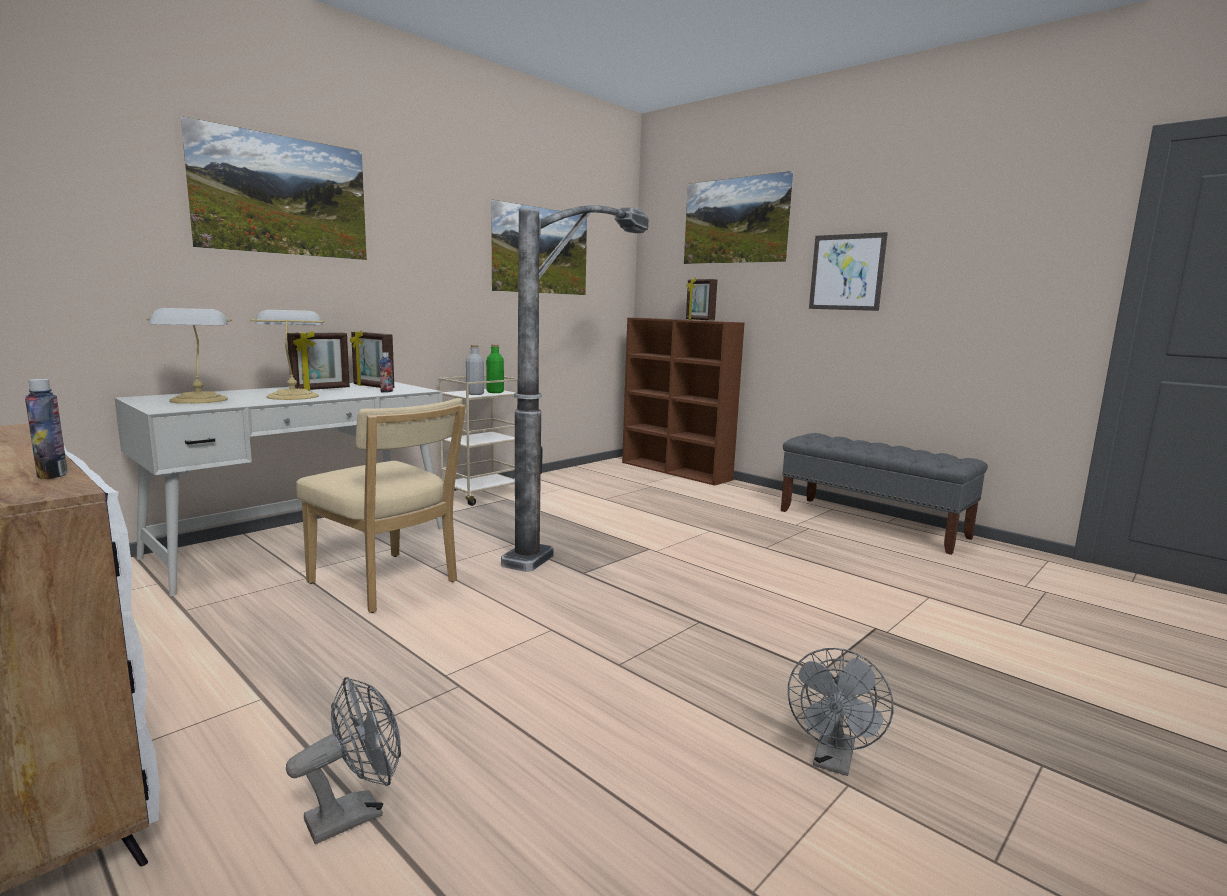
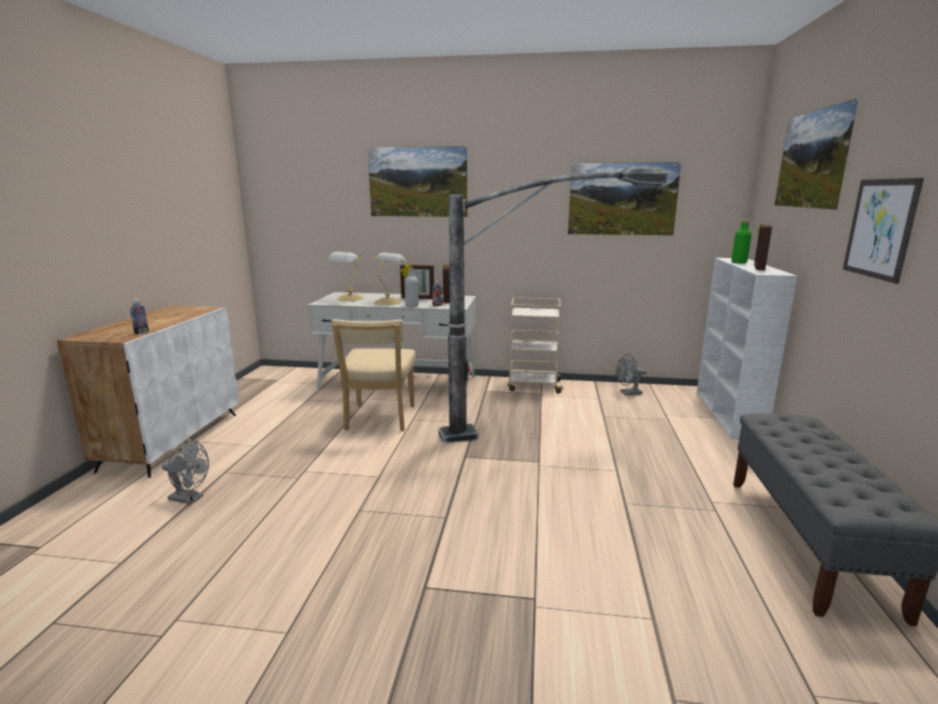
camera: 55 degrees right, 5 degrees up
grey bottle [466,345,484,395] -> grey bottle moved to [405,268,419,307]
green bottle [486,344,504,393] -> green bottle moved to [731,221,752,263]
brown bookcase [622,318,744,486] -> white bookcase [697,258,797,440]
grey fan [788,648,894,776] -> grey fan moved to [616,354,646,395]

